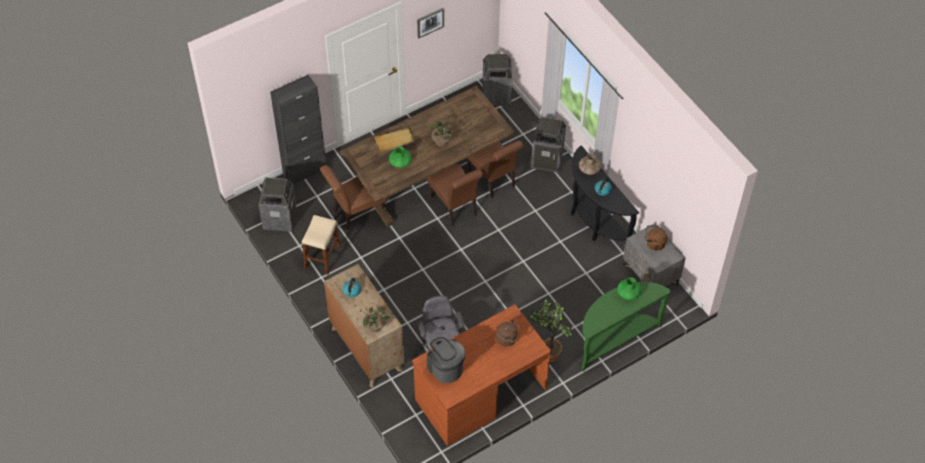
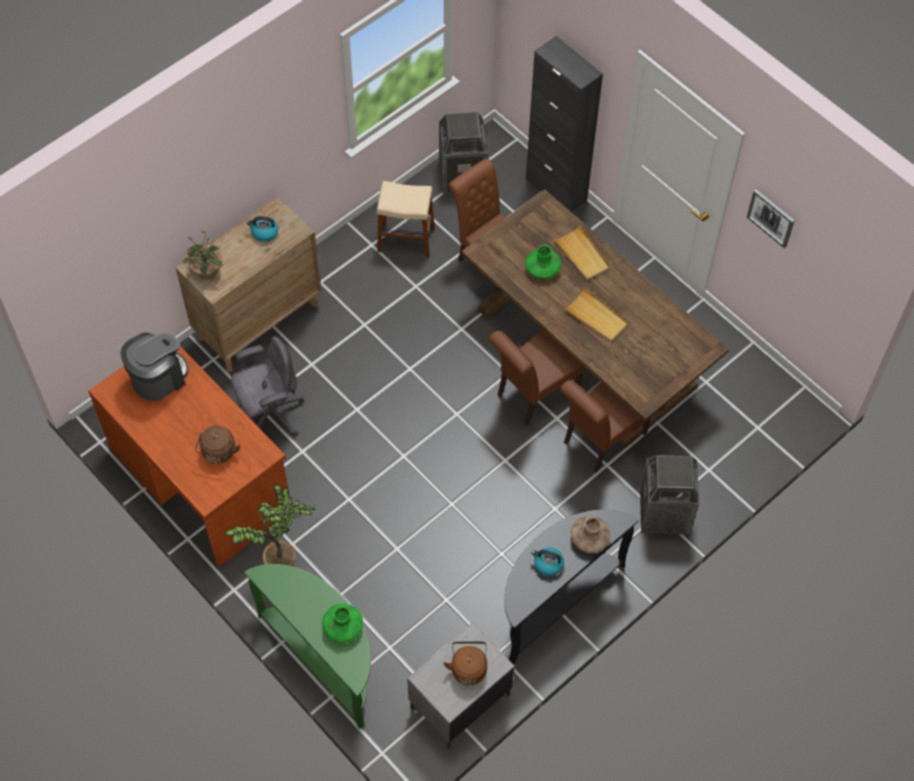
camera: 80 degrees right, 5 degrees up
potted plant [429,116,453,147] -> beige tray [564,288,629,342]
trash can [483,54,512,106] -> none

